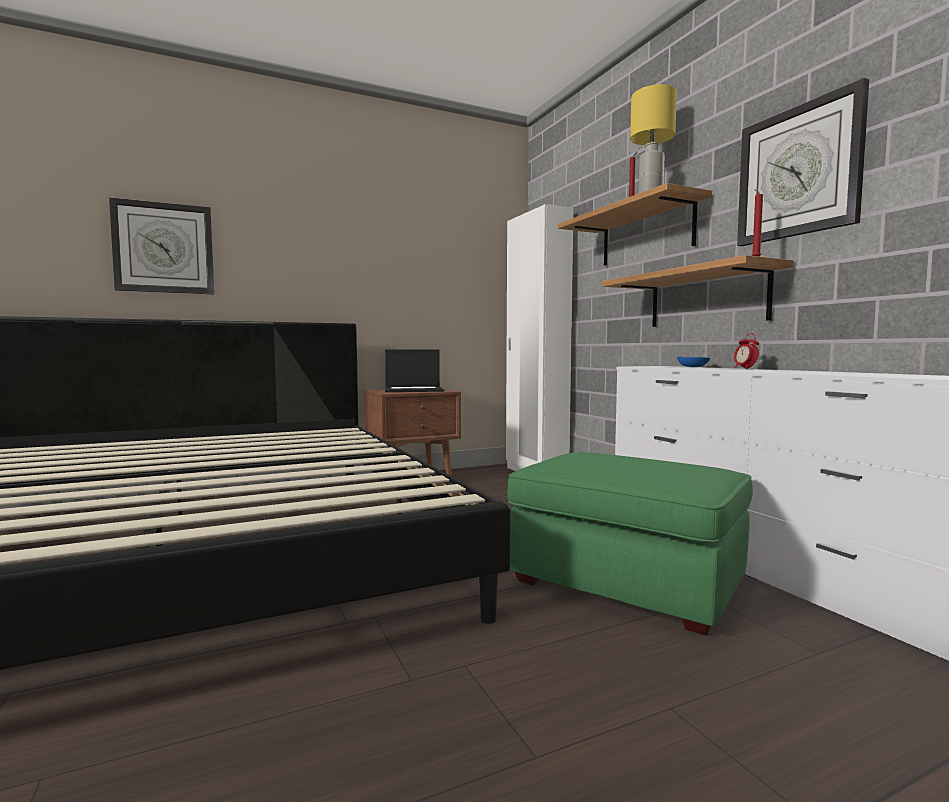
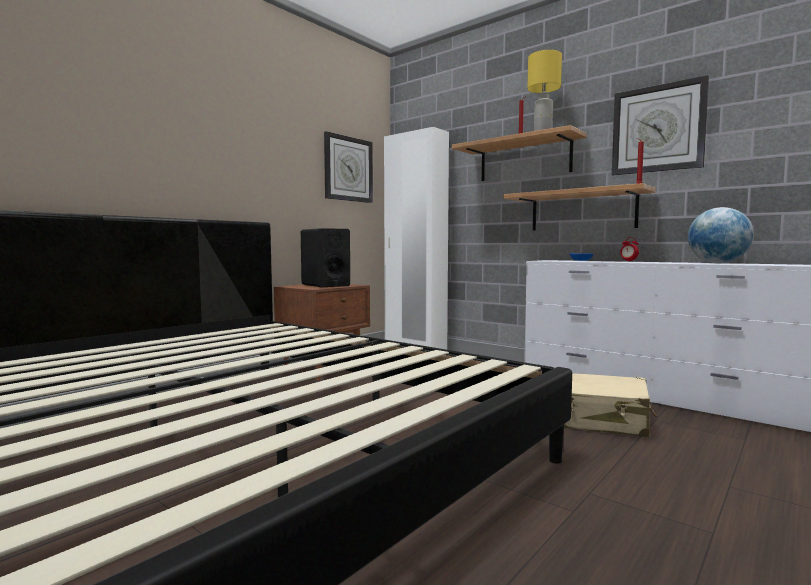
camera: 25 degrees left, 0 degrees up
wall clock [109,197,214,294] -> wall clock moved to [324,131,373,203]
laptop [385,349,444,392] -> black speaker [301,228,350,287]
green ottoman [507,452,753,635] -> beige suitcase [564,373,657,437]
none -> globe [688,207,754,264]

